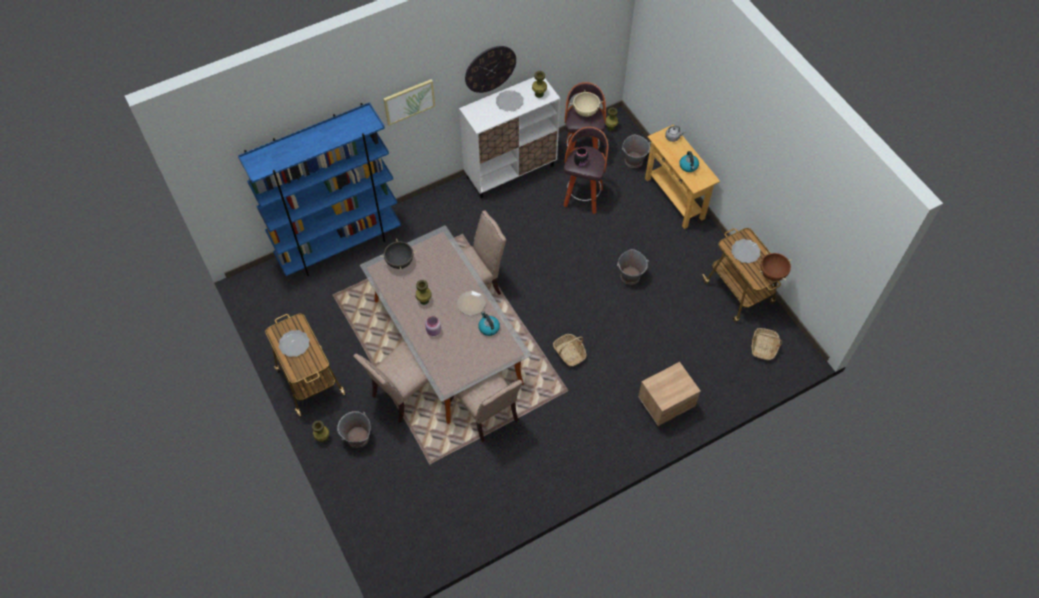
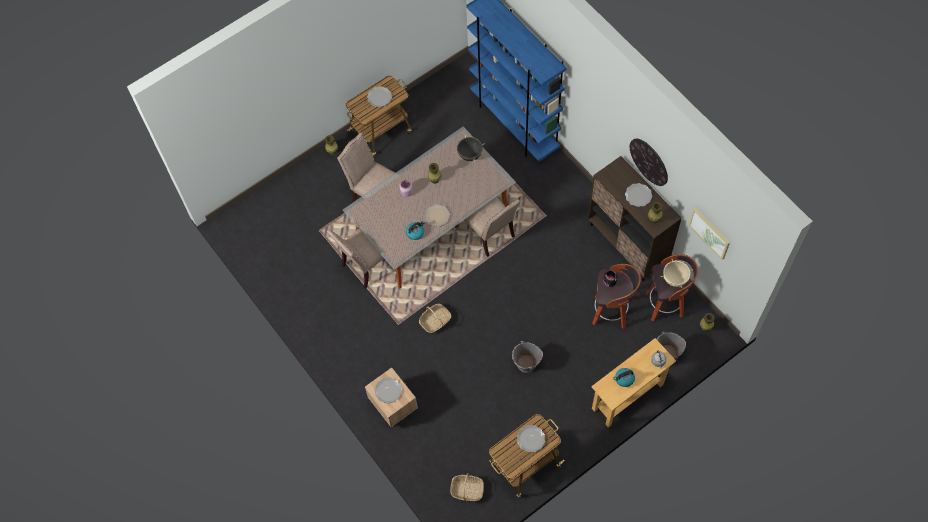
camera: 85 degrees right, 5 degrees up
grey bucket [337,411,371,448] -> none
picture [383,79,435,126] -> picture moved to [689,207,730,260]
white cabinet [459,77,560,198] -> brown cabinet [588,156,682,281]
brown cooking pot [760,251,792,281] -> none
none -> plate [374,377,402,403]

